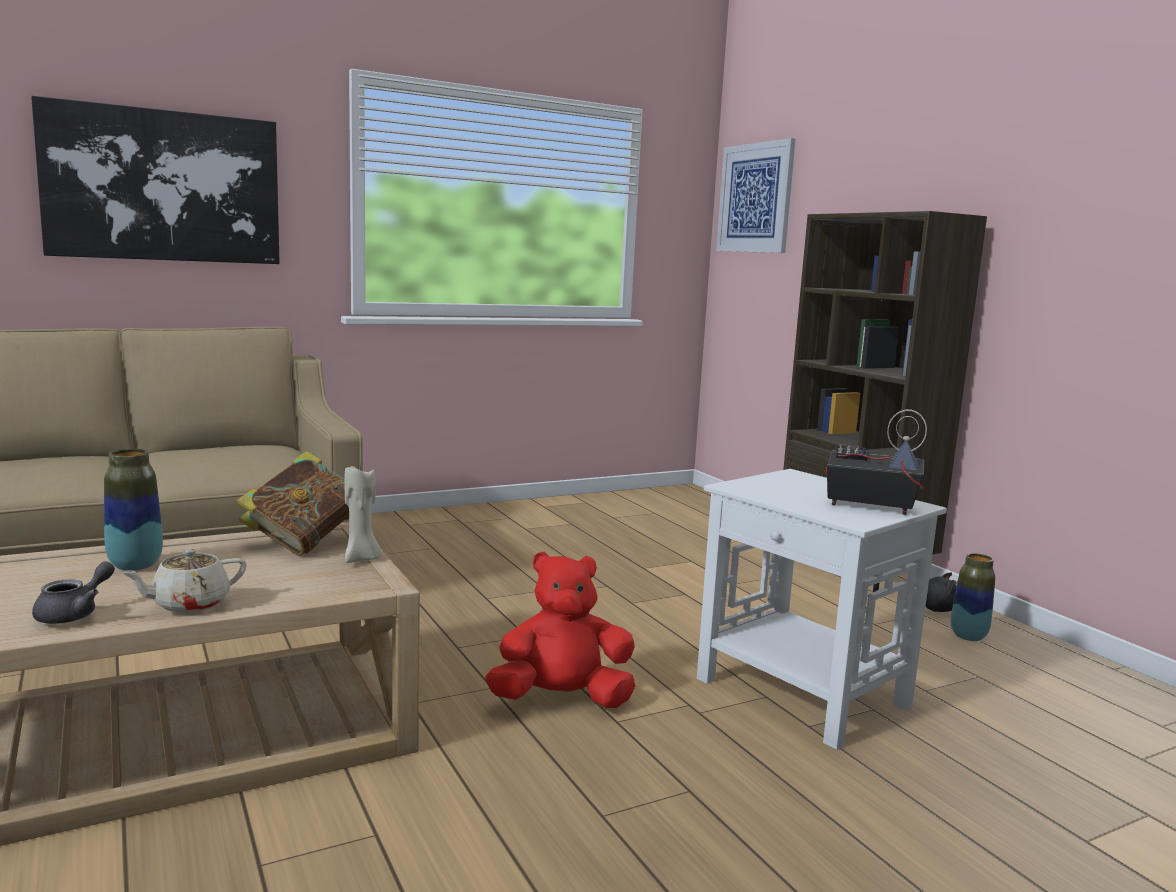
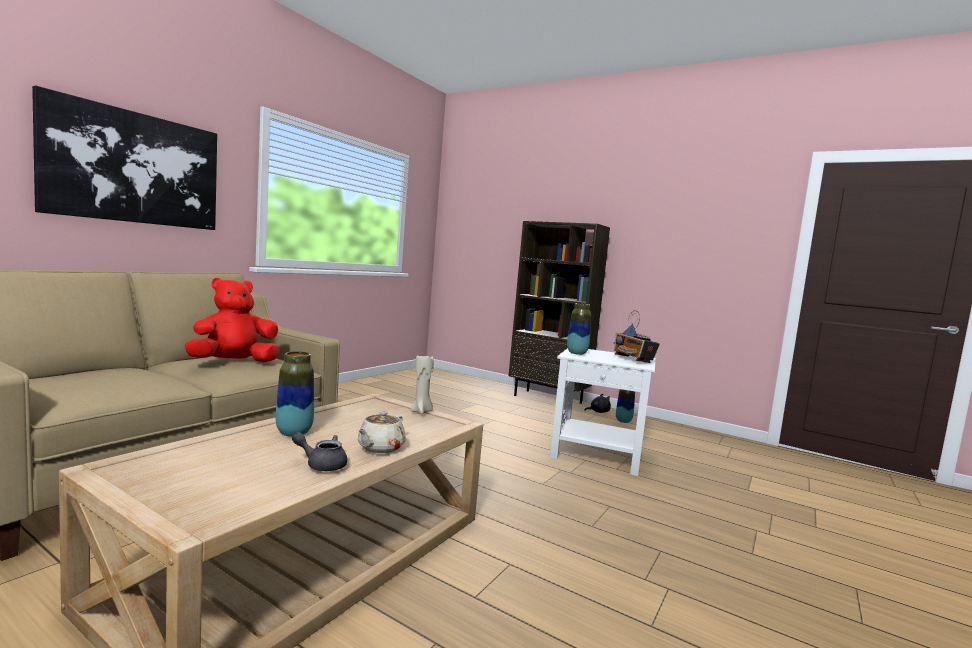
camera: 30 degrees left, 5 degrees down
grey teapot [32,561,115,624] -> grey teapot turned 75 degrees counterclockwise [292,432,347,471]
book [237,451,349,556] -> none
red plush toy [485,552,635,708] -> red plush toy moved to [184,278,280,362]
picture [716,138,795,253] -> none
radio [826,409,927,515] -> radio turned 105 degrees counterclockwise [614,310,660,363]
none -> vase [567,303,591,355]

